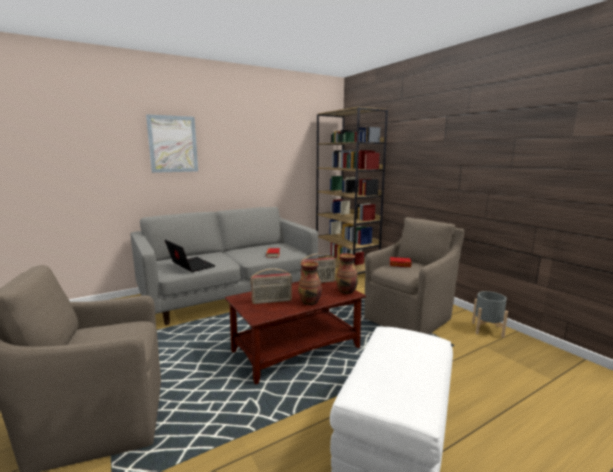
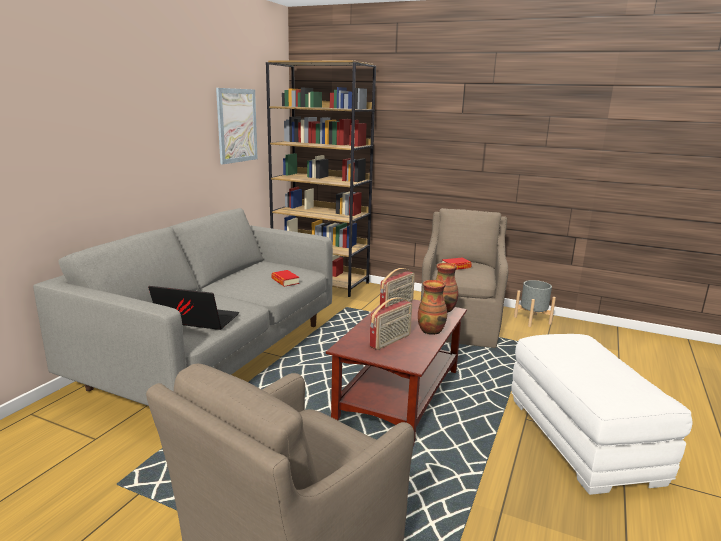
camera: 35 degrees left, 5 degrees up
picture [146,114,198,173] -> picture moved to [216,88,258,164]

